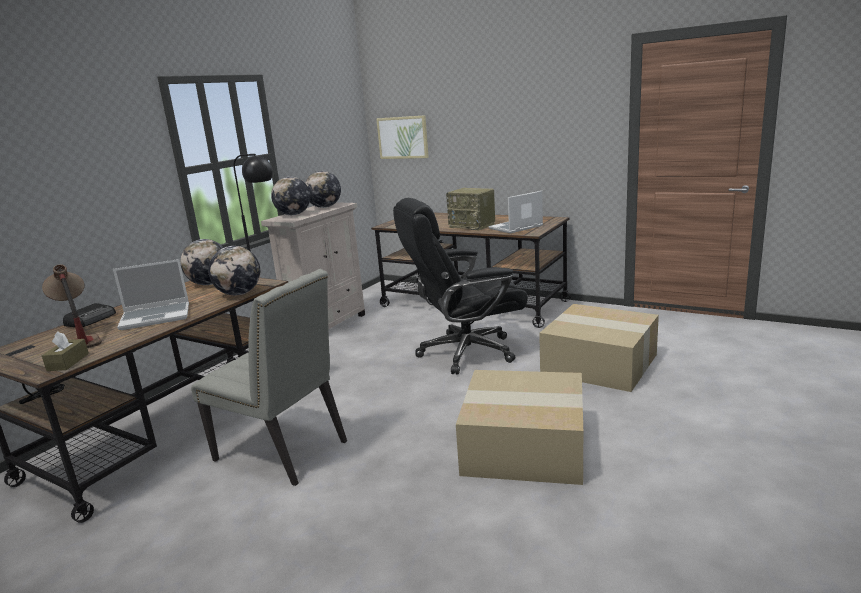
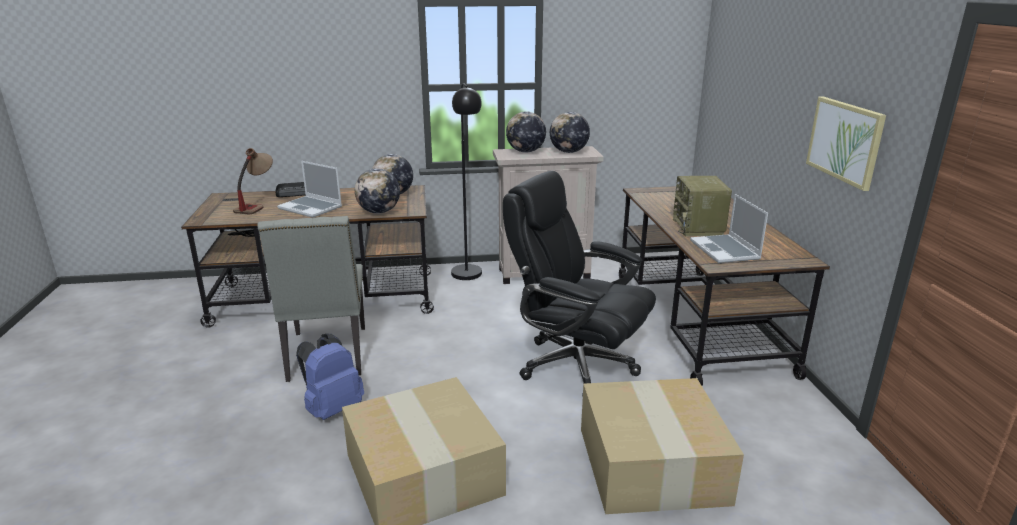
camera: 50 degrees right, 5 degrees up
brown tissue box [42,332,89,371] -> none
picture [376,115,429,159] -> picture moved to [806,96,886,191]
laptop [489,191,543,233] -> laptop turned 120 degrees counterclockwise [690,194,768,263]
none -> blue backpack [296,334,364,420]

